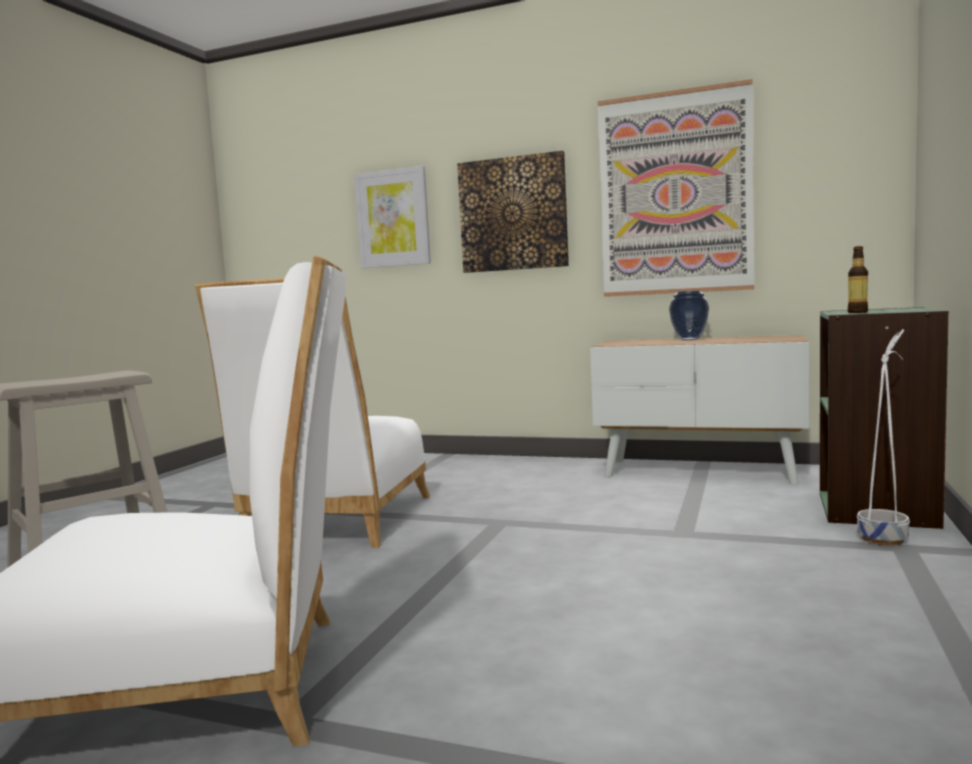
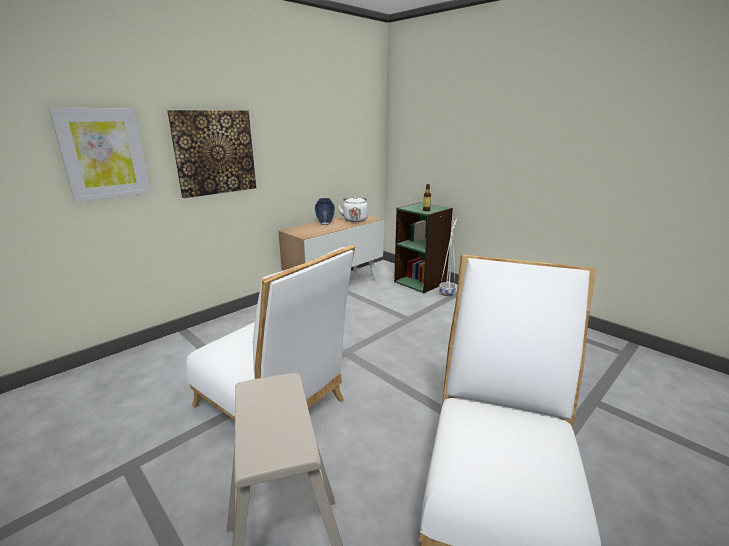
camera: 65 degrees left, 15 degrees up
picture [598,79,755,297] -> none
none -> white kettle [338,197,368,222]

